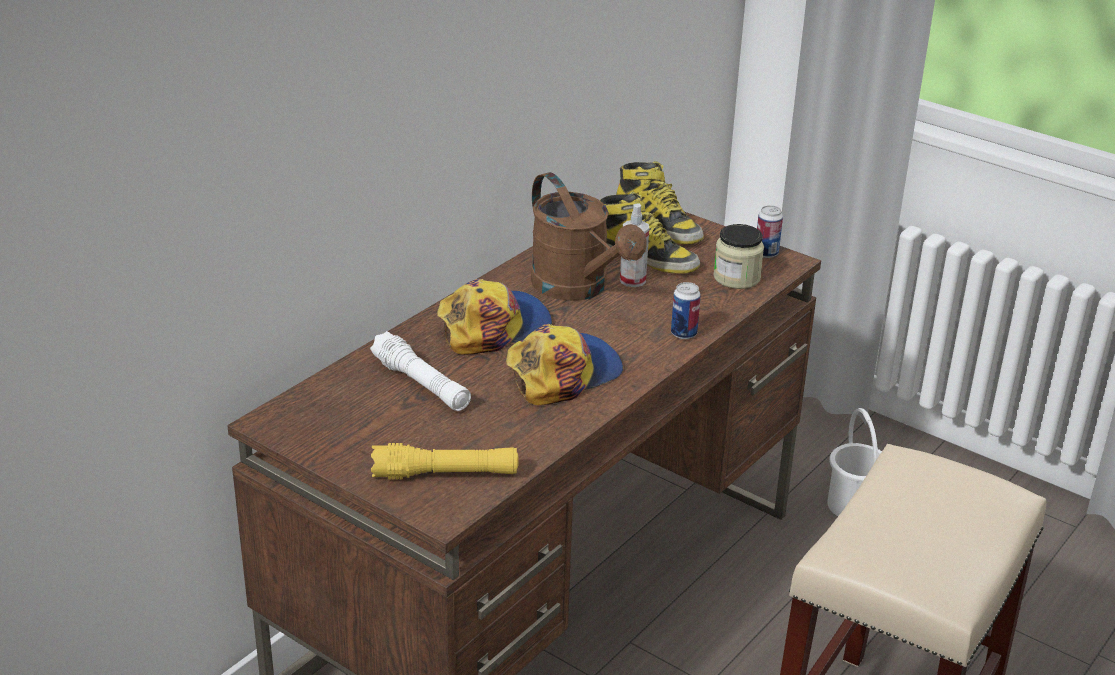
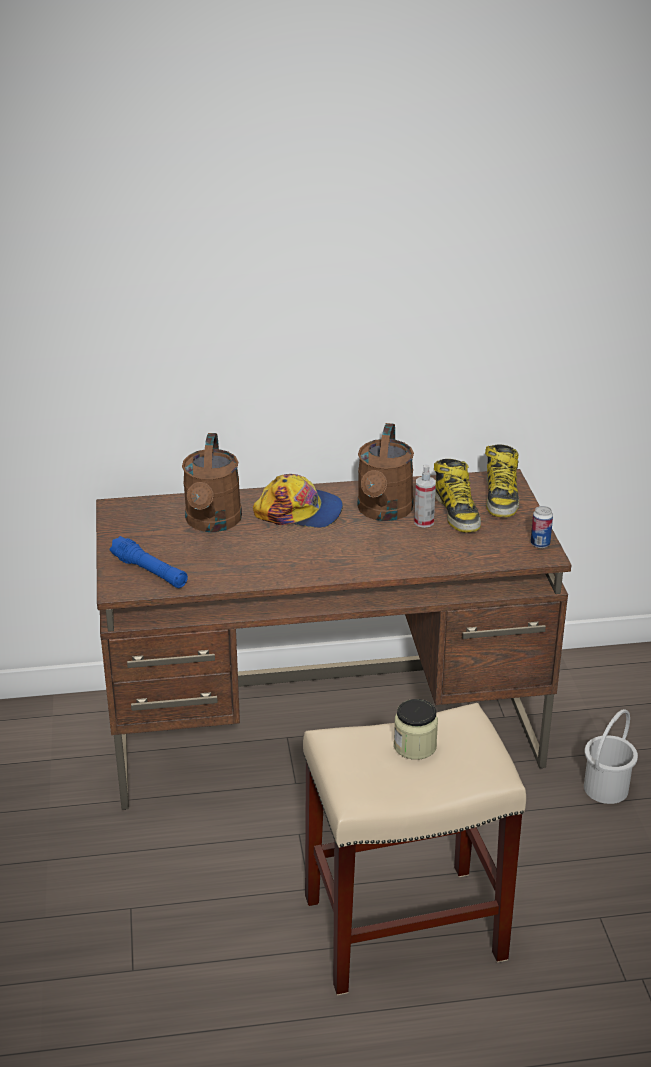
camera: 45 degrees right, 0 degrees up
white flashlight [370,331,471,411] -> brown watering can [182,433,242,532]
yellow flashlight [371,443,519,479] -> blue flashlight [110,536,188,588]
cap [506,324,623,405] -> none
can [671,282,701,339] -> none
jar [713,224,764,289] -> jar moved to [394,699,438,760]

